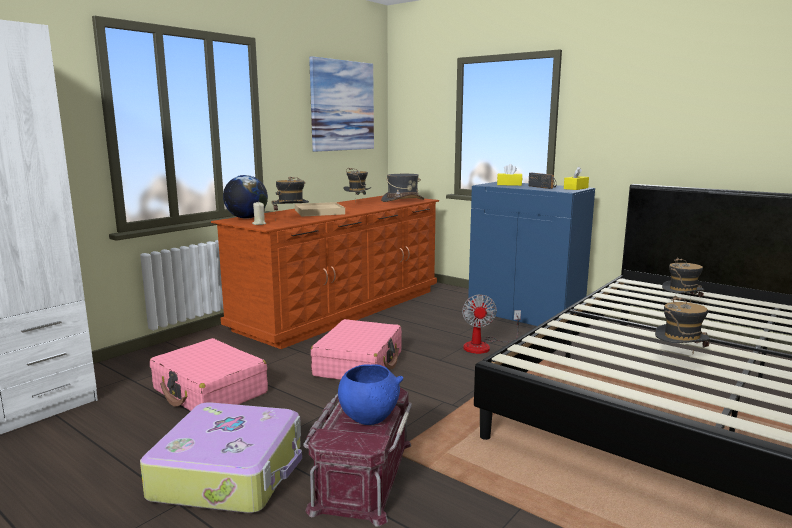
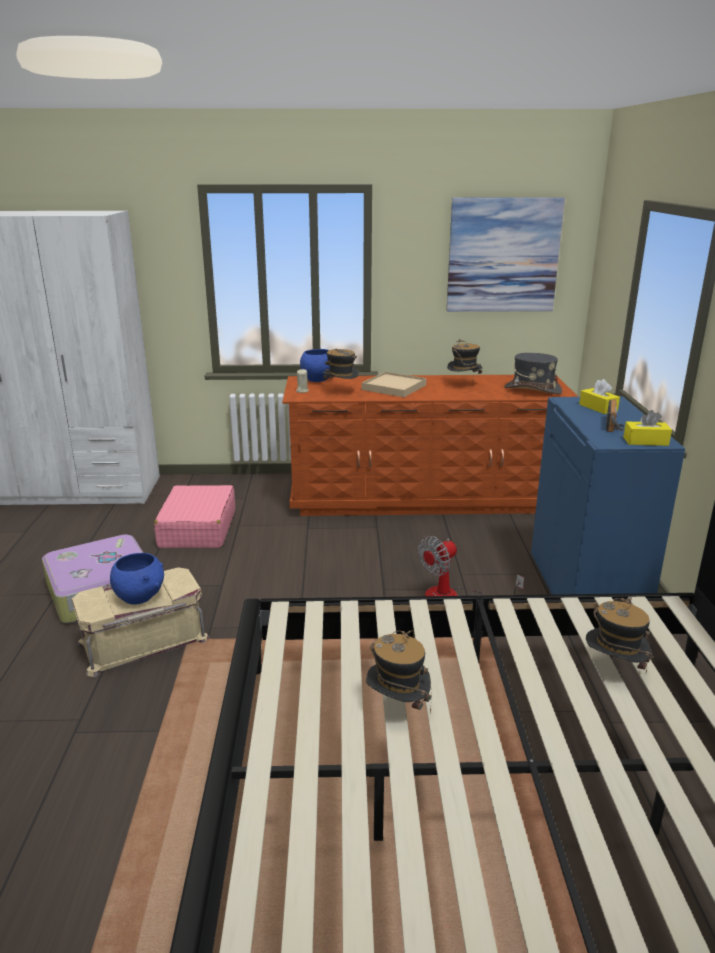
camera: 50 degrees right, 10 degrees up
globe [223,175,268,219] -> blue bowl [300,349,330,382]
red storage box [304,387,412,527] -> beige storage box [72,567,210,677]
pink suitcase [311,319,402,380] -> none

